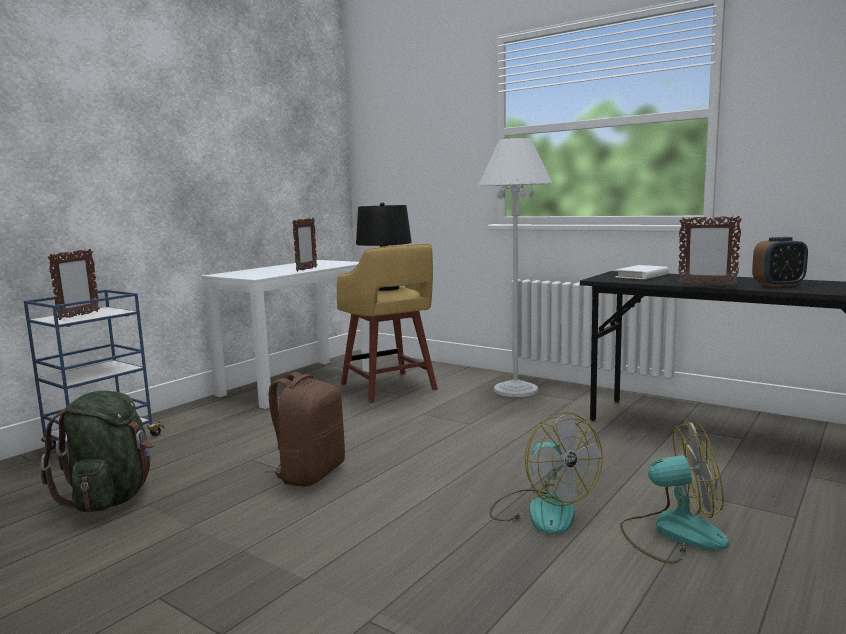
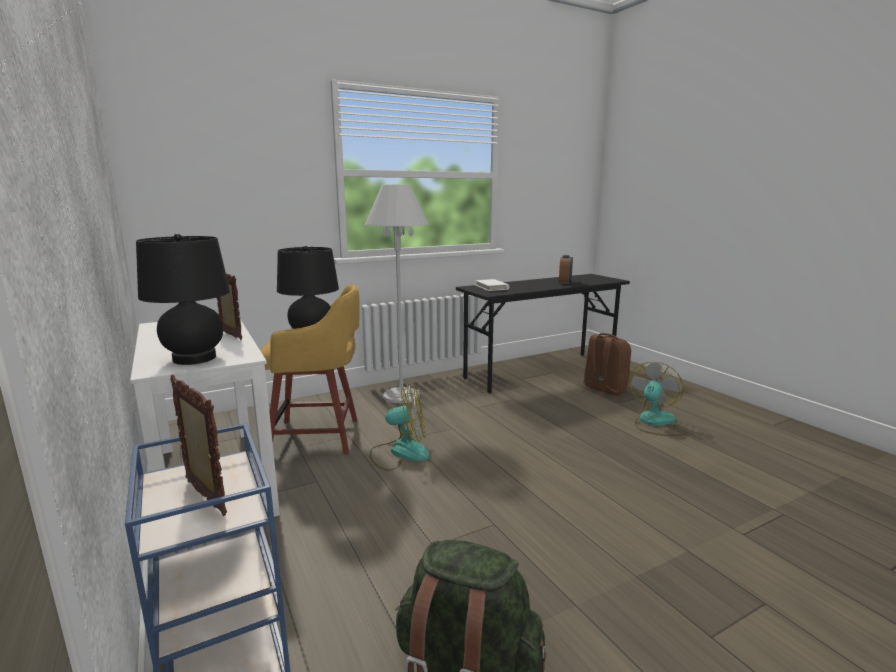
camera: 65 degrees left, 5 degrees up
brown backpack [265,372,345,487] -> brown backpack moved to [582,333,631,397]
fan [489,412,603,535] -> fan moved to [370,384,430,471]
picture frame [678,216,742,286] -> none
none -> black table lamp [136,234,230,365]

